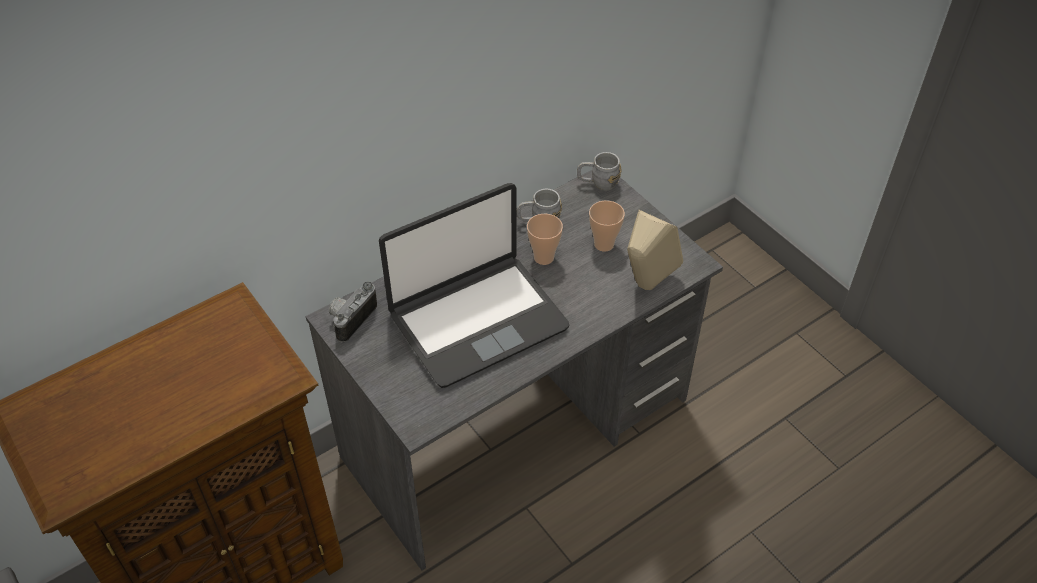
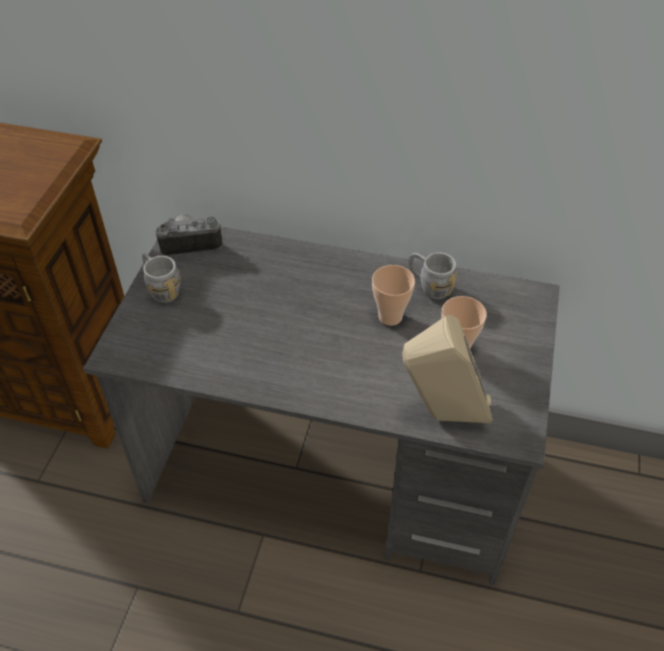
camera: 50 degrees right, 0 degrees up
laptop [379,183,569,388] -> none
grey mug [577,152,622,191] -> grey mug moved to [142,253,181,303]

